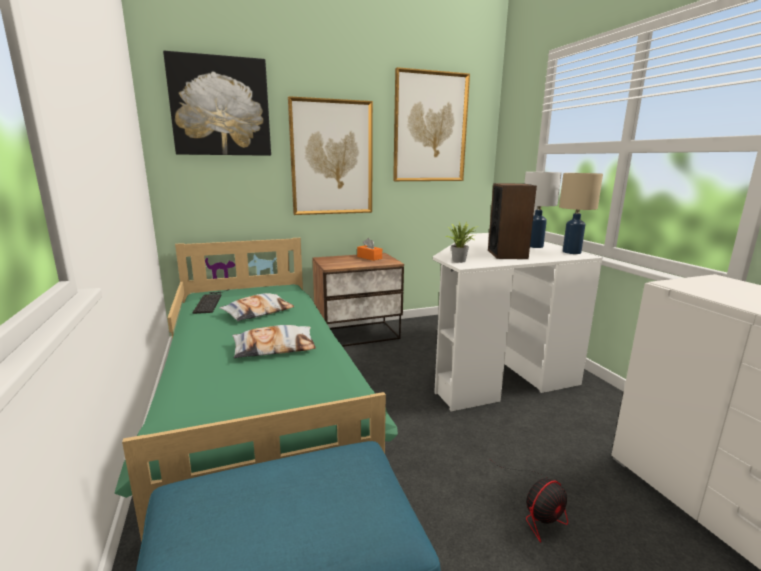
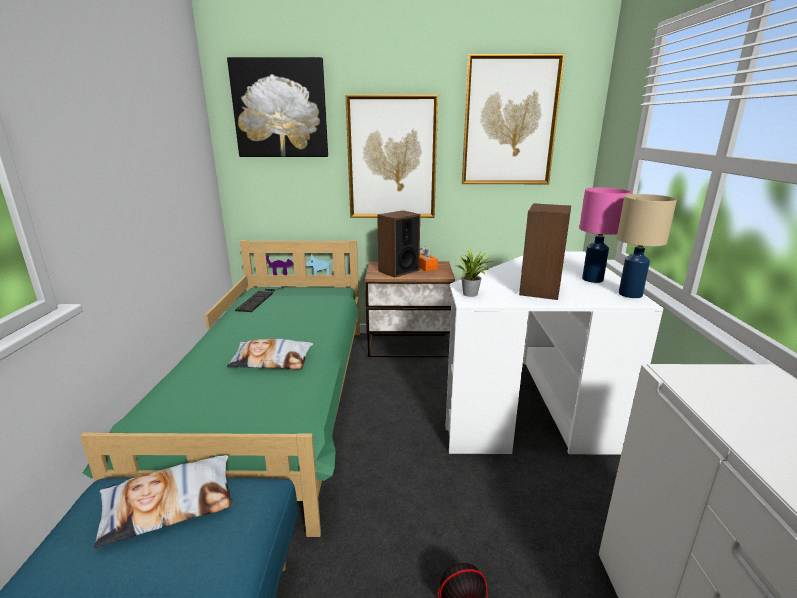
camera: 20 degrees right, 5 degrees up
pillow [219,293,294,321] -> pillow moved to [94,455,232,548]
white table lamp [524,172,562,248] -> pink table lamp [579,188,631,283]
none -> speaker [377,211,420,278]

